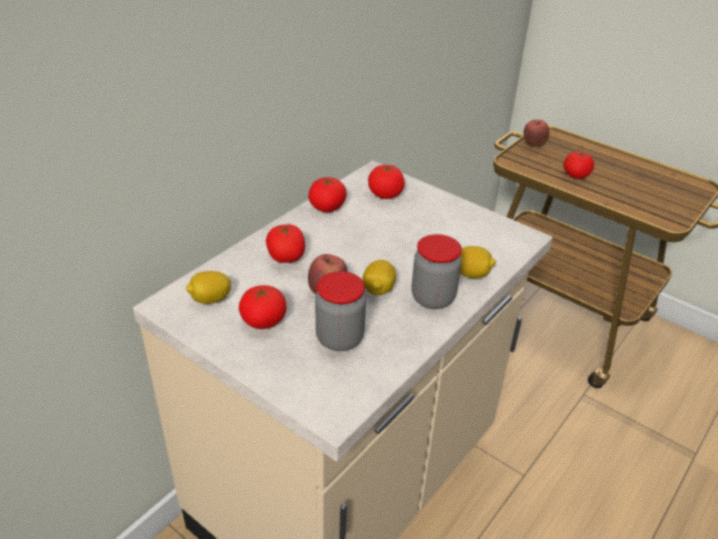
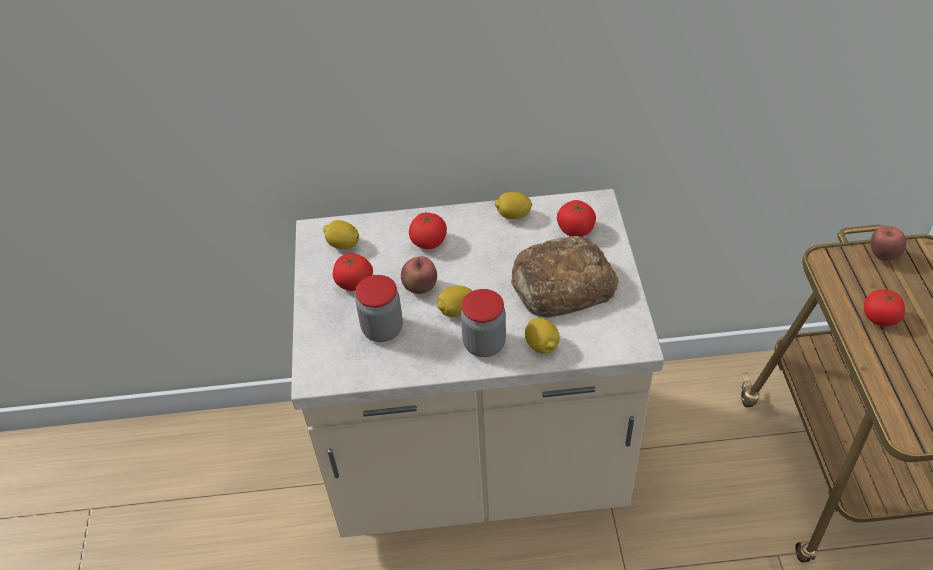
camera: 50 degrees right, 10 degrees up
tomato [308,177,347,212] -> lemon [495,192,532,219]
none -> bread [511,236,619,318]

